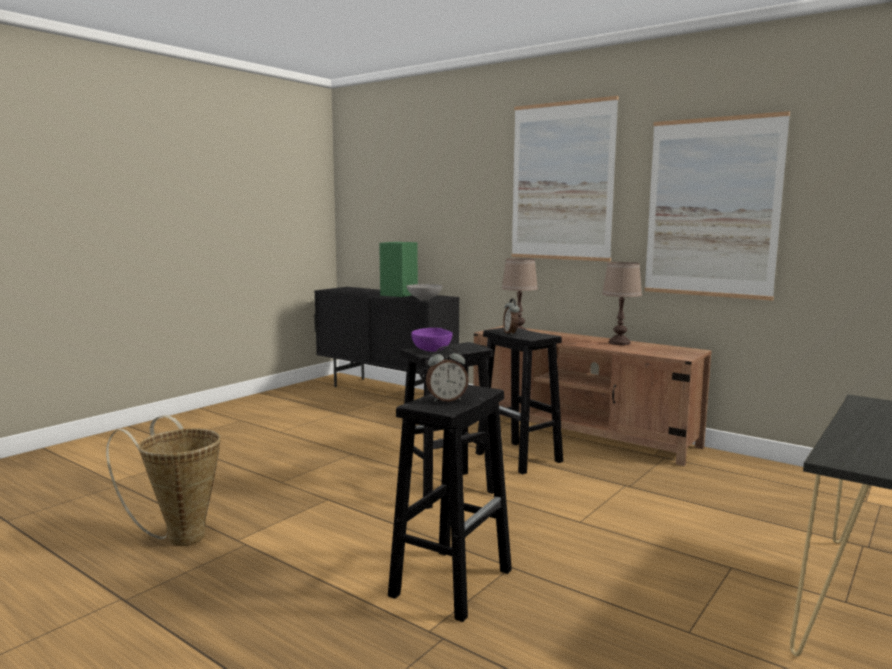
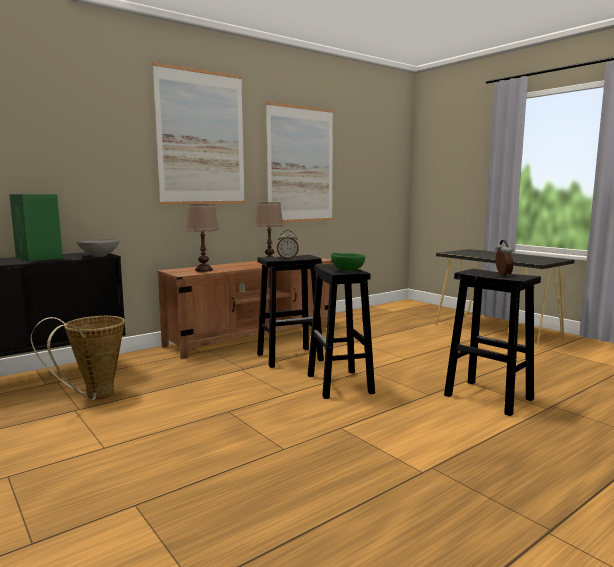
camera: 75 degrees left, 0 degrees up
basket [106,415,221,546] -> basket moved to [30,316,125,400]
purple bowl [411,328,453,352] -> green bowl [331,253,365,271]

